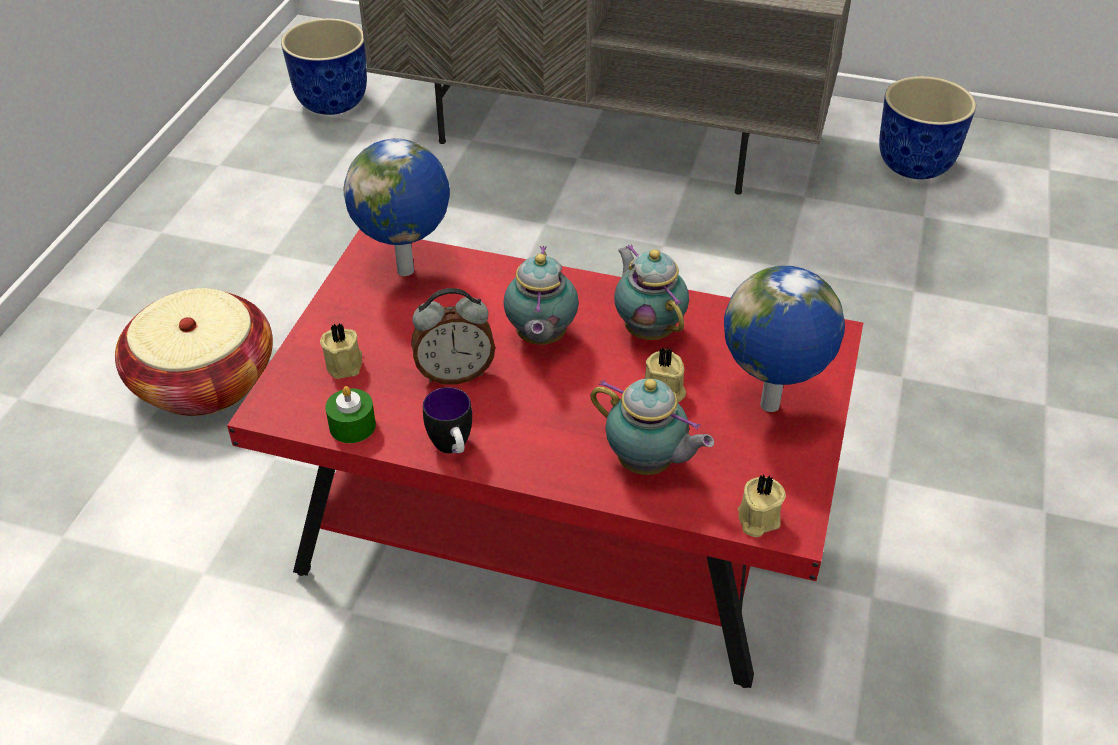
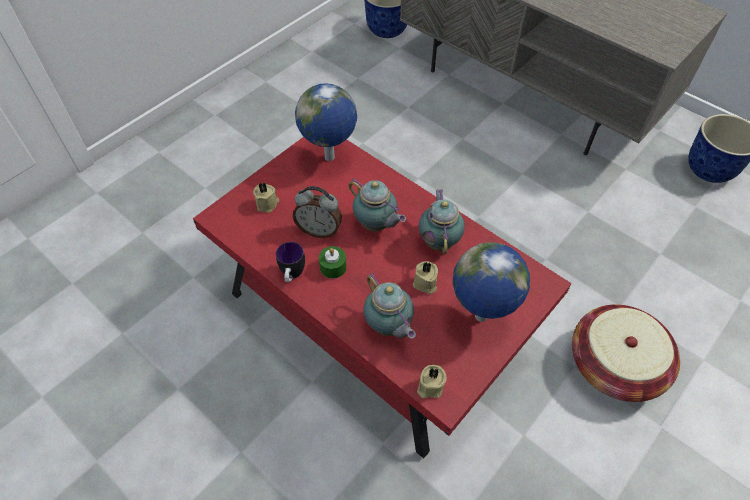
camera: 25 degrees right, 10 degrees up
basket [115,288,273,416] -> basket moved to [572,304,680,402]
green candle [325,386,376,443] -> green candle moved to [319,246,347,279]
teapot [504,246,579,345] -> teapot turned 75 degrees counterclockwise [348,178,406,231]

